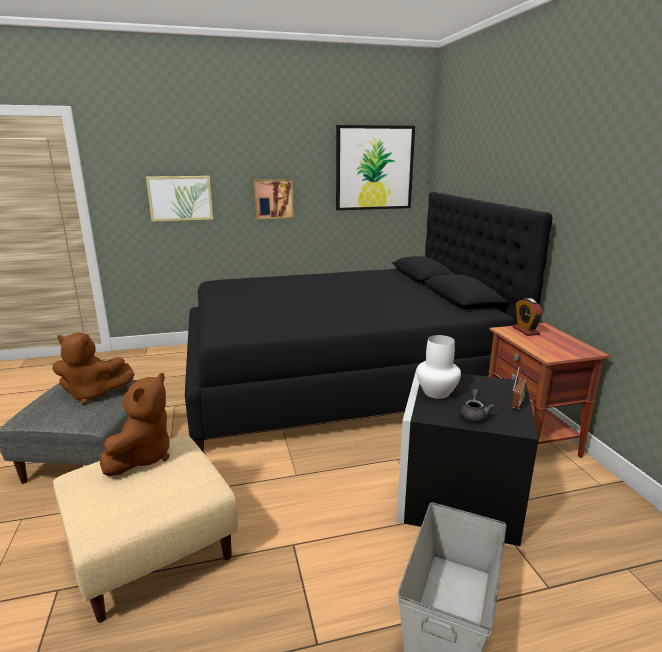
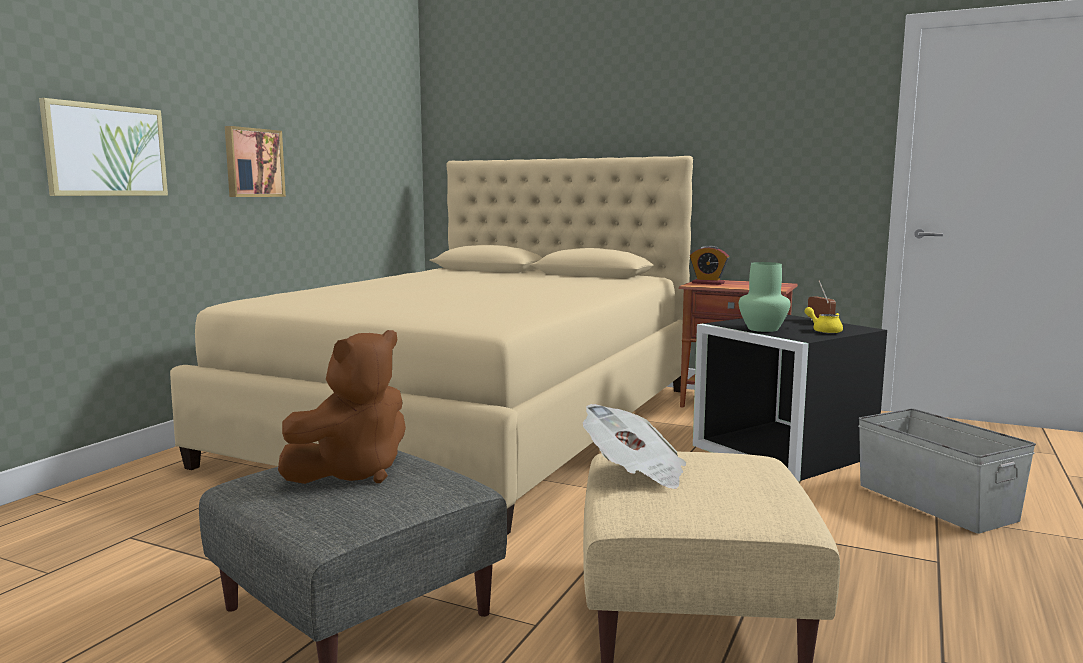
camera: 50 degrees left, 10 degrees down
brown plush toy [100,373,170,476] -> newspaper [583,404,686,489]
black bed [185,192,553,453] -> beige bed [170,156,693,535]
picture [336,125,415,210] -> none
white vase [416,335,461,399] -> green vase [739,262,790,332]
grey teapot [460,389,494,423] -> yellow teapot [804,307,843,334]

